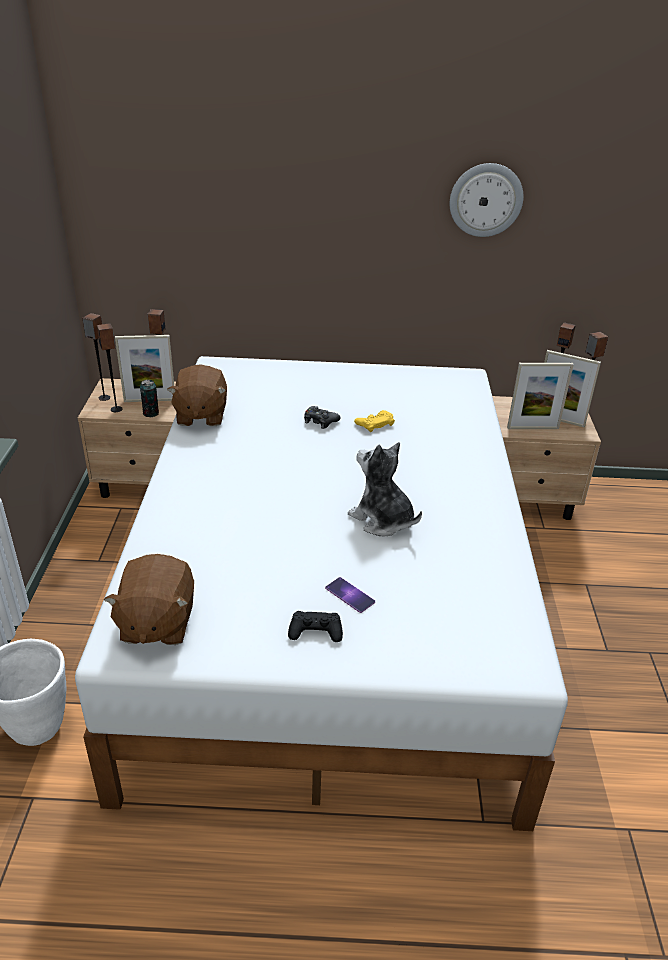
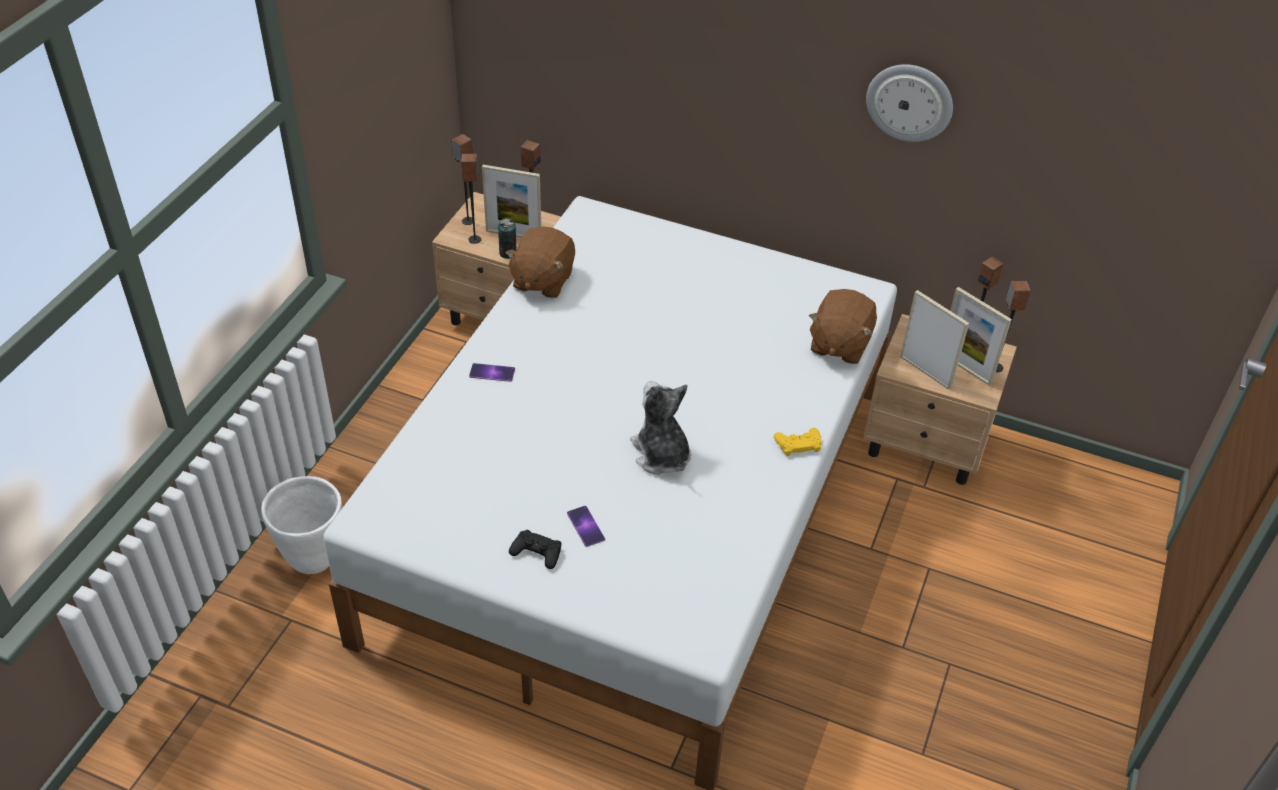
camera: 20 degrees right, 10 degrees up
brown plush toy [104,554,194,645] -> brown plush toy moved to [809,289,877,364]
black game controller [304,406,341,429] -> none
yellow game controller [354,410,395,432] -> yellow game controller moved to [774,428,821,456]
picture frame [507,363,574,429] -> picture frame turned 150 degrees counterclockwise [900,290,969,390]
none -> phone [469,363,515,382]

